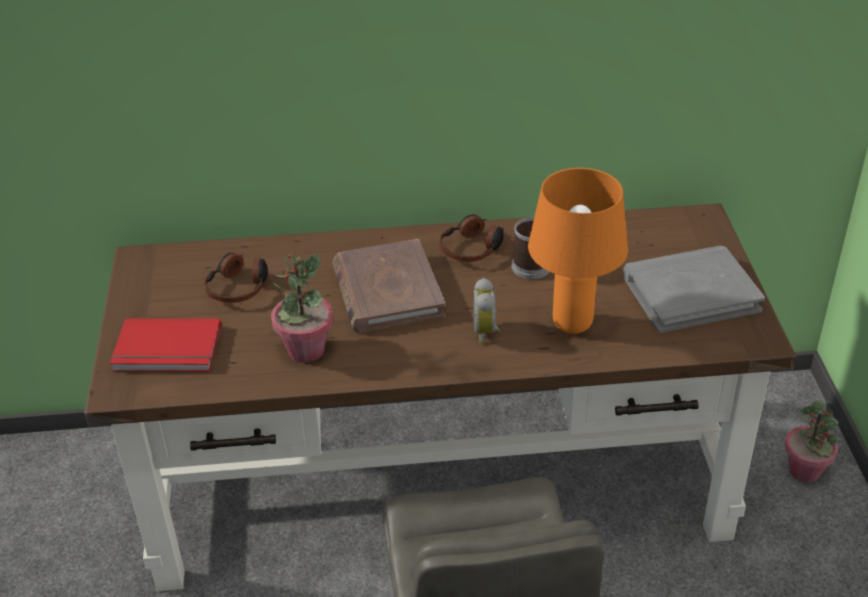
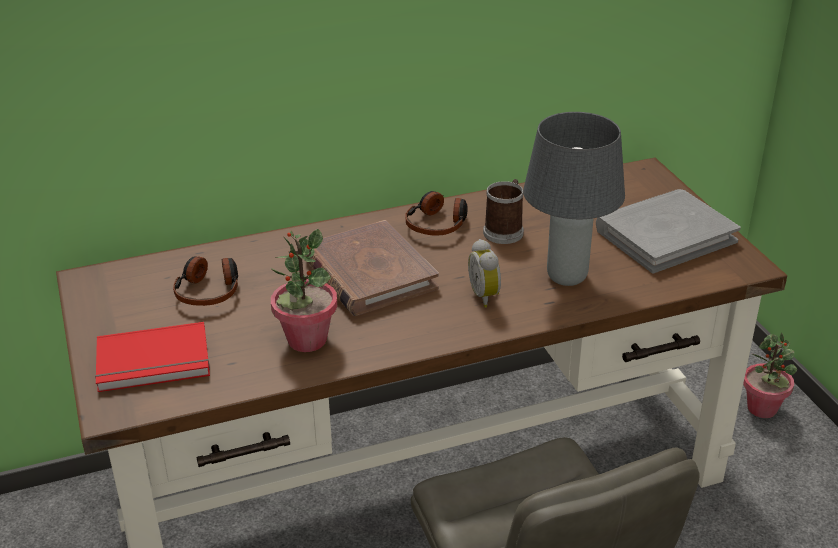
camera: 15 degrees left, 5 degrees down
orange table lamp [528,168,628,334] -> grey table lamp [523,112,625,286]

